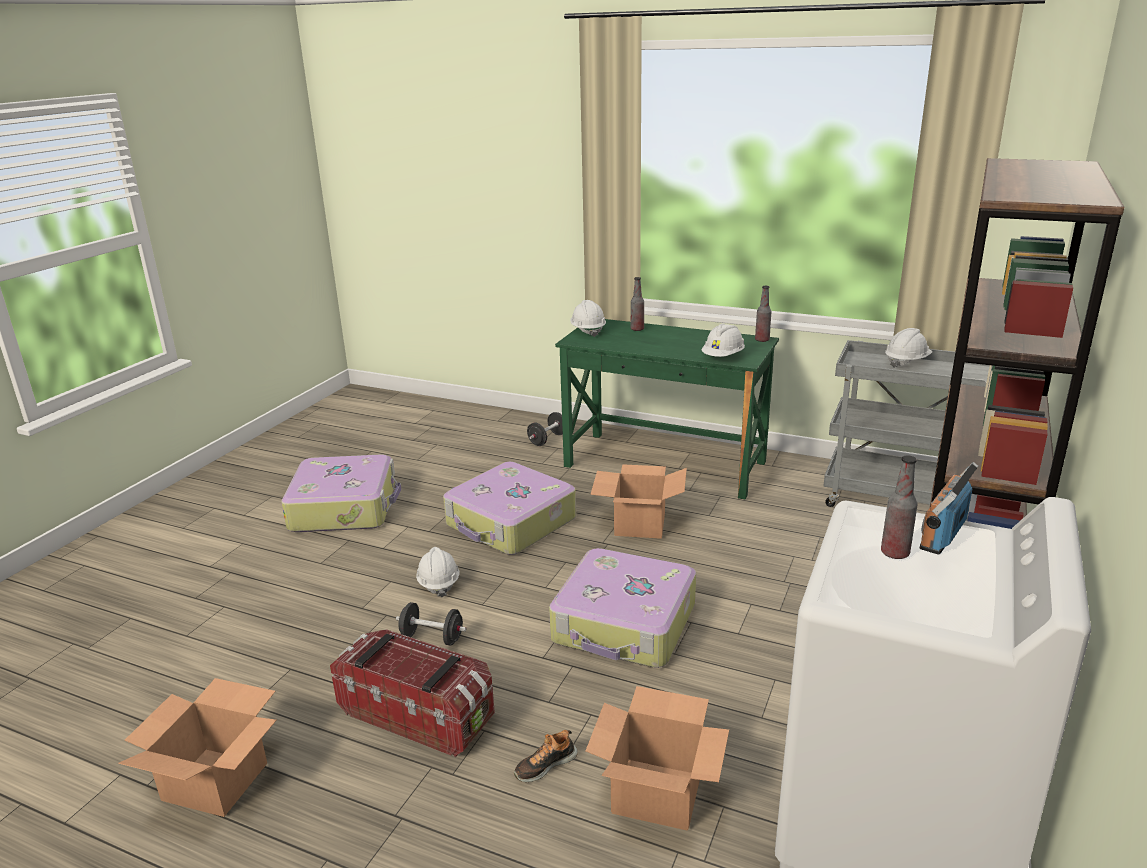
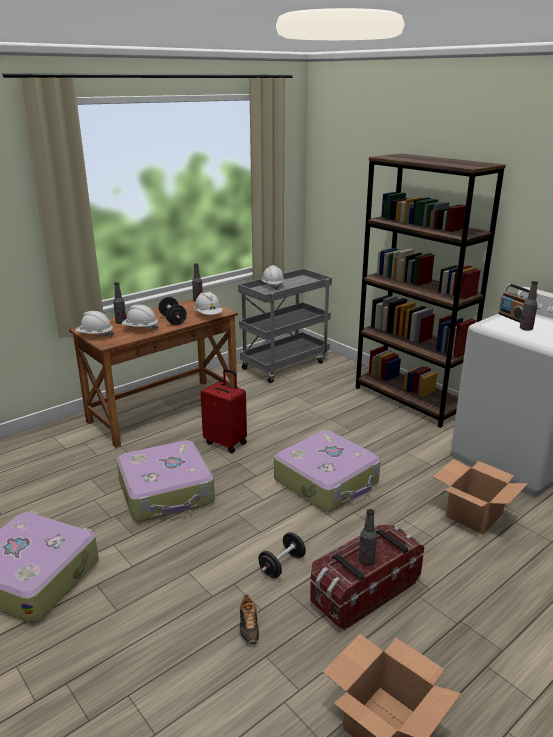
camera: 65 degrees left, 0 degrees up
white hard hat [416,547,459,597] -> white hard hat moved to [122,305,159,330]
shoe [514,730,578,782] -> shoe moved to [239,594,260,644]
black dumbbell [527,412,563,446] -> black dumbbell moved to [158,297,187,325]
green desk [555,319,779,499] -> brown desk [69,299,238,448]
cardboard box [590,464,687,539] -> red suitcase [200,369,247,453]
none -> bottle [359,509,377,566]

